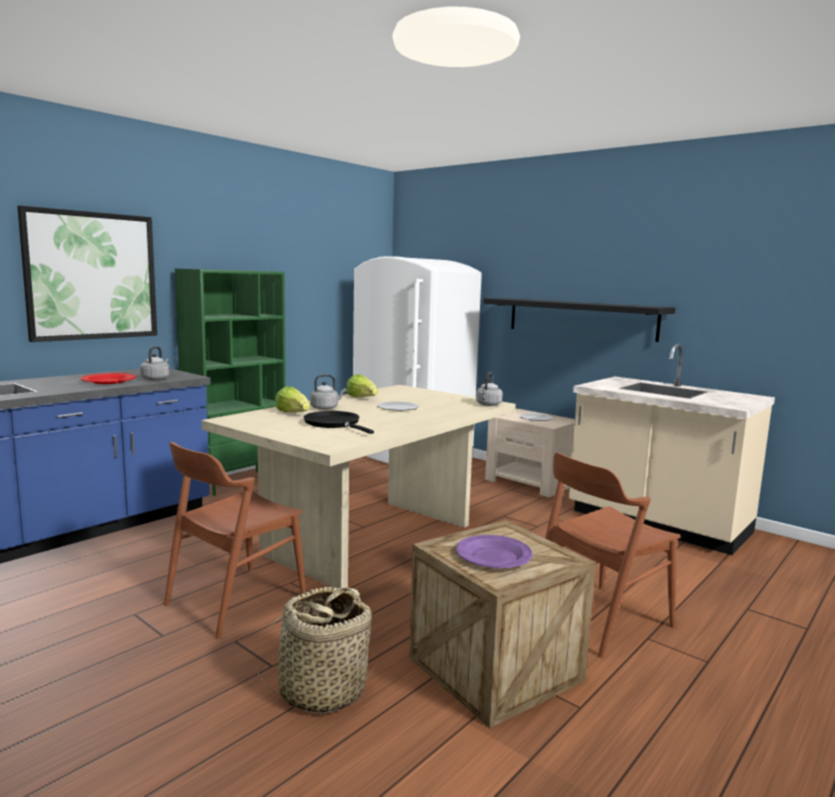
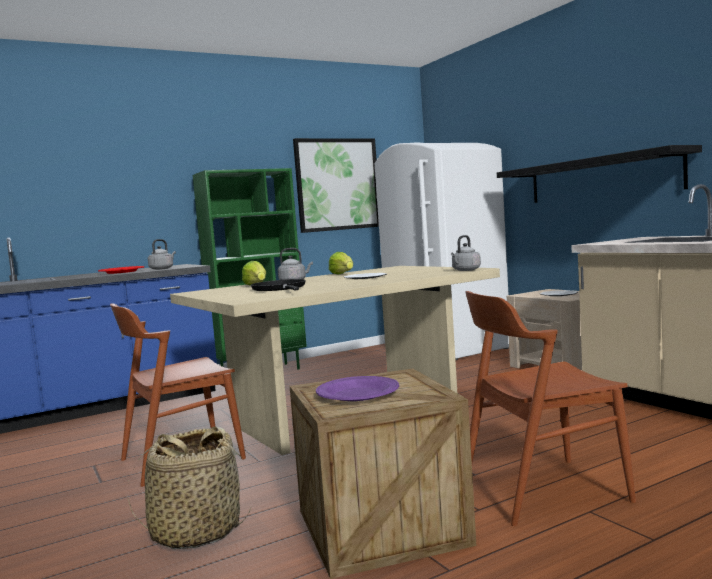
camera: 20 degrees right, 5 degrees down
picture [17,206,157,342] -> picture moved to [293,138,379,233]

